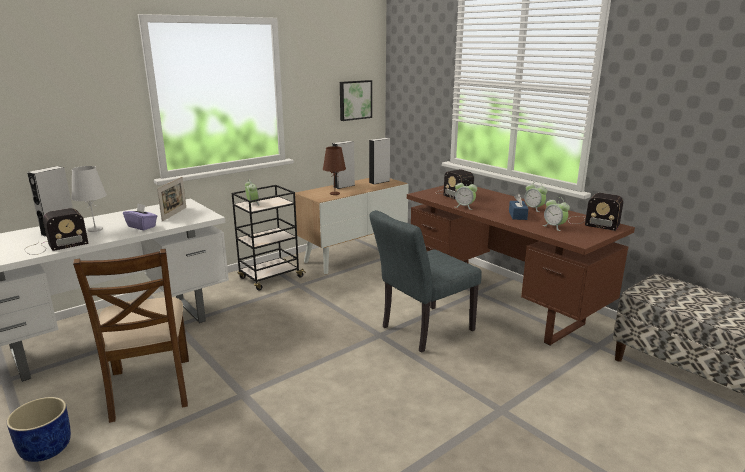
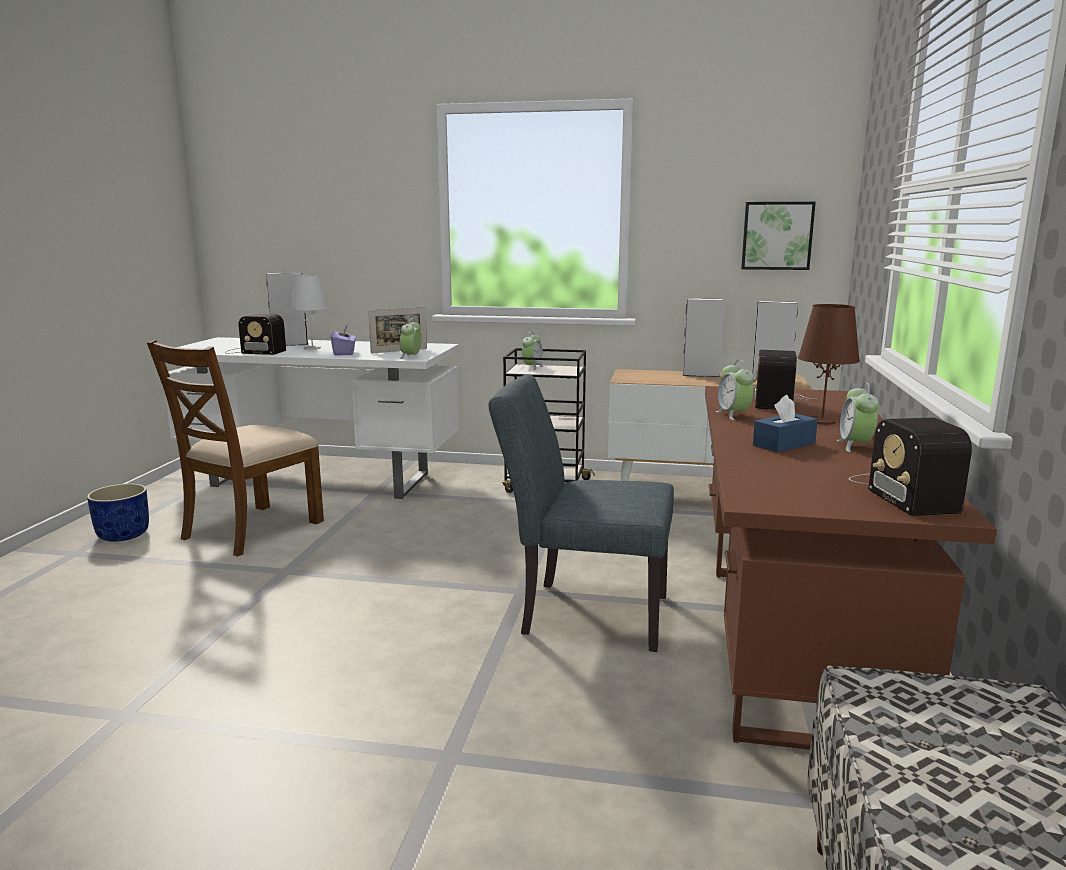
camera: 50 degrees right, 5 degrees down
brown table lamp [323,146,346,195] -> brown table lamp moved to [798,304,860,425]
alarm clock [542,197,570,231] -> alarm clock moved to [400,318,422,359]

